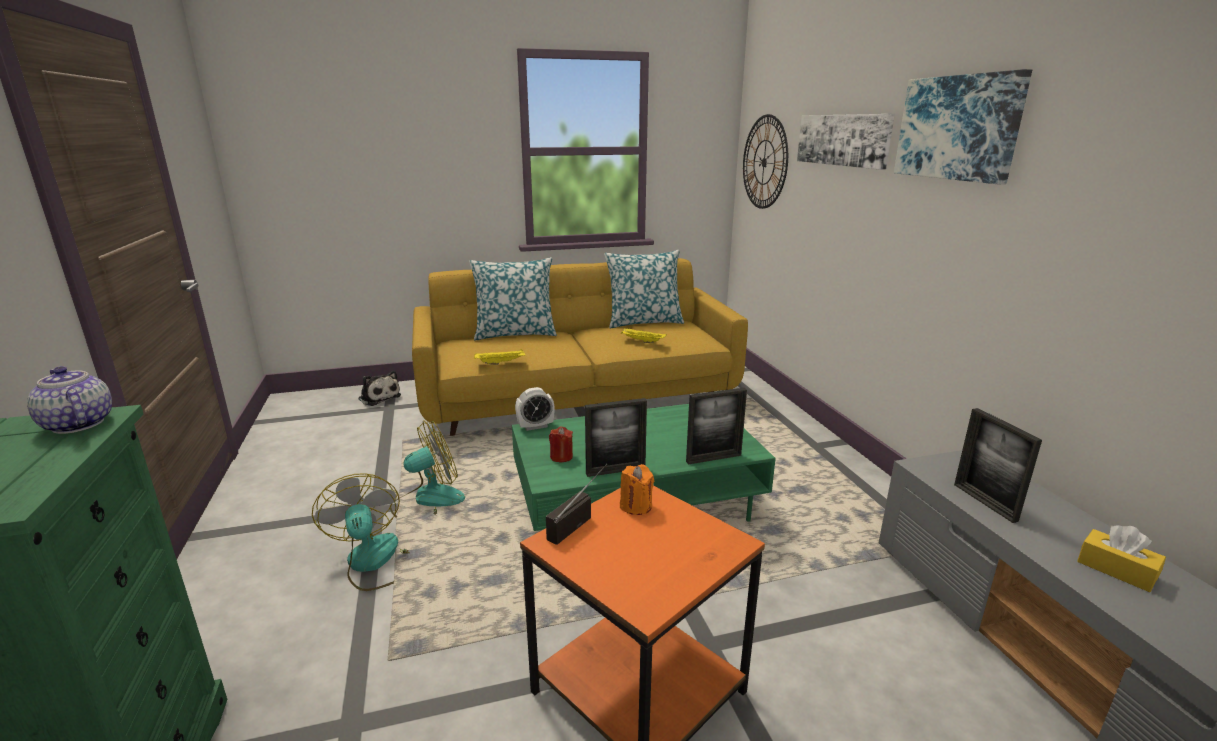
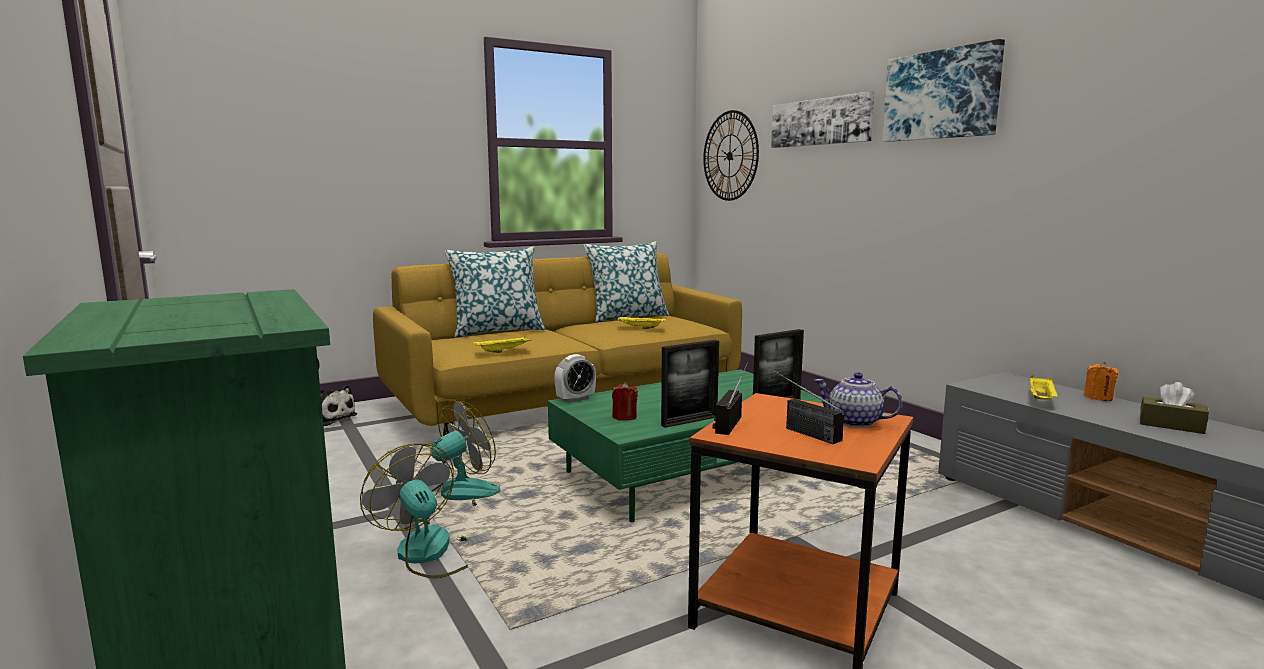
camera: 15 degrees left, 10 degrees down
teapot [27,366,112,434] -> teapot moved to [814,372,903,428]
orange candle [620,464,654,515] -> orange candle moved to [1084,362,1118,401]
picture frame [954,408,1042,523] -> yellow tray [1030,375,1058,400]
yellow tissue box [1077,525,1166,592] -> brown tissue box [1140,382,1209,434]
none -> radio [773,370,844,444]

